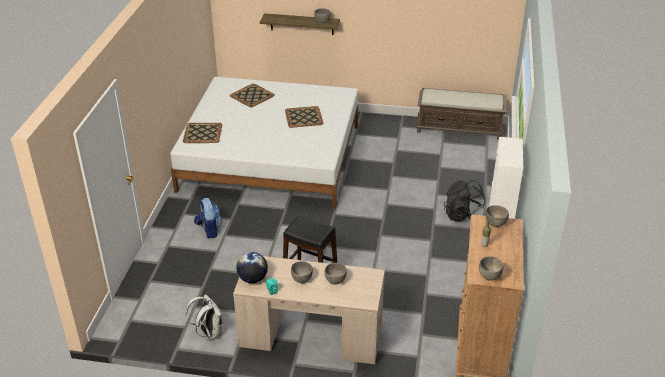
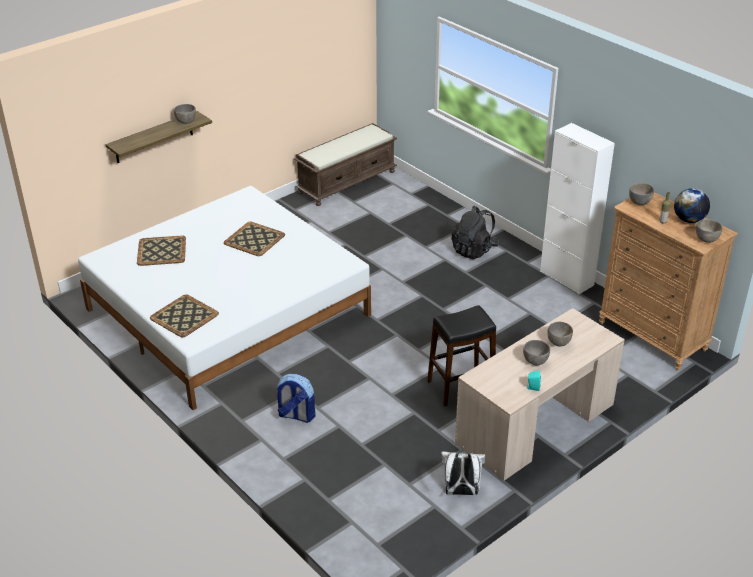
camera: 50 degrees left, 0 degrees up
globe [236,252,268,283] -> globe moved to [674,188,710,223]

